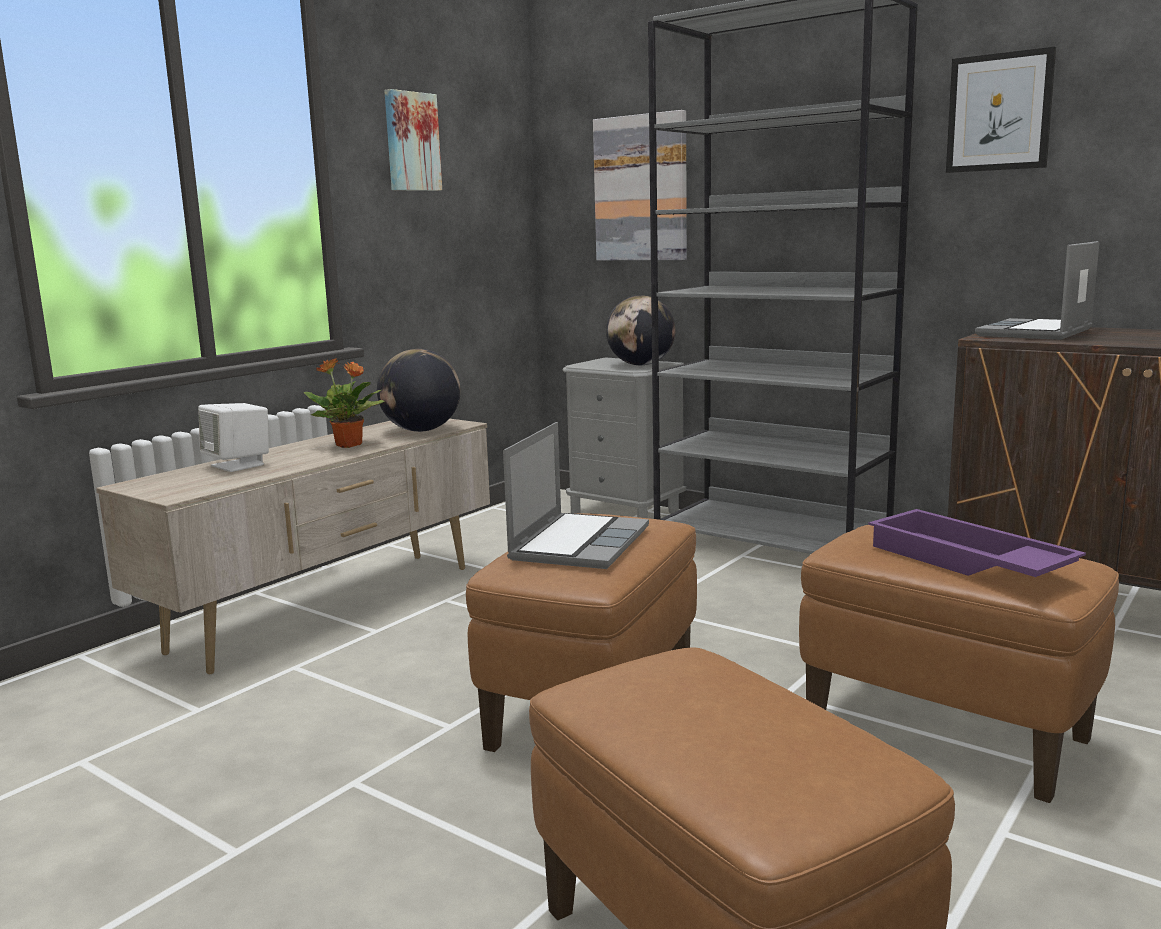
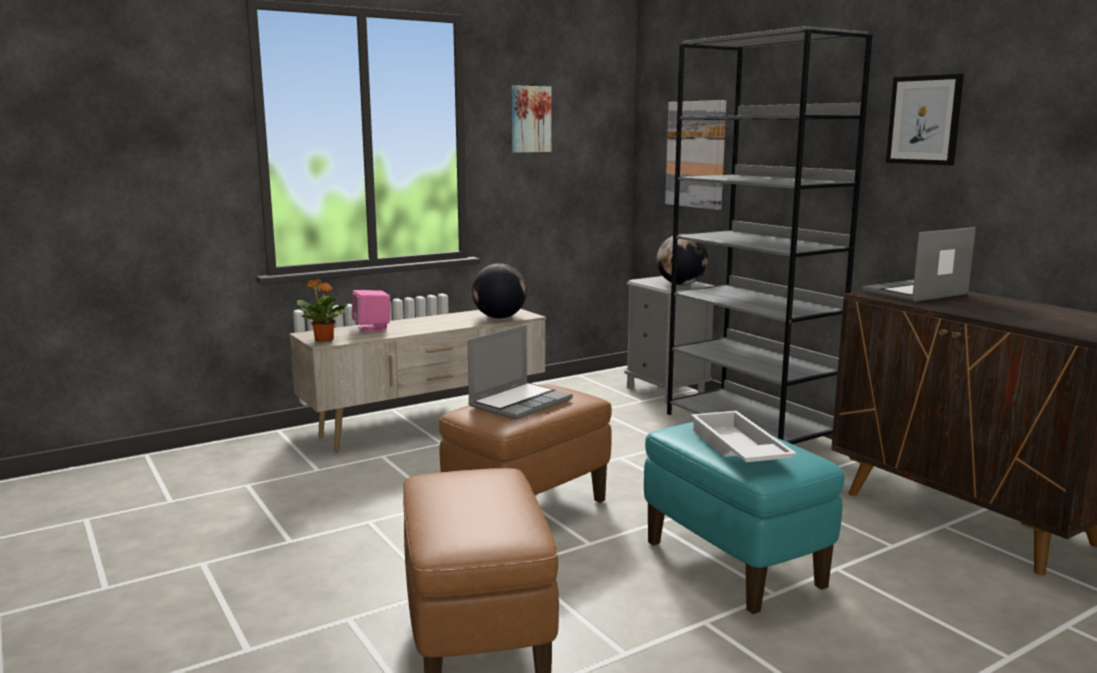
camera: 20 degrees right, 0 degrees up
white speaker [198,403,269,472] -> pink speaker [352,290,390,333]
potted plant [304,358,384,448] -> potted plant moved to [297,279,350,342]
brown ottoman [799,525,1119,803] -> turquoise ottoman [644,422,844,614]
purple tray [868,509,1086,577] -> white tray [691,411,797,462]

